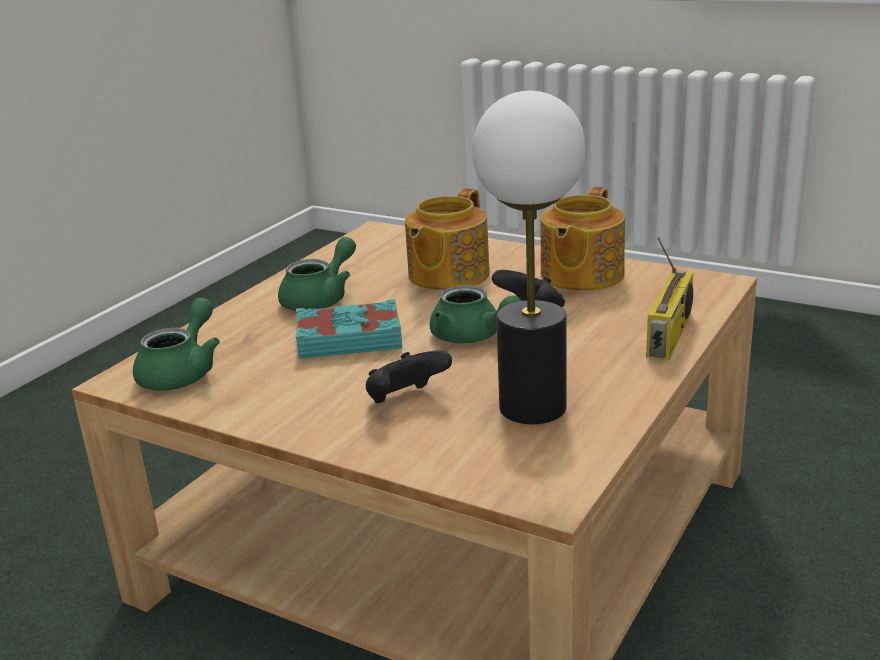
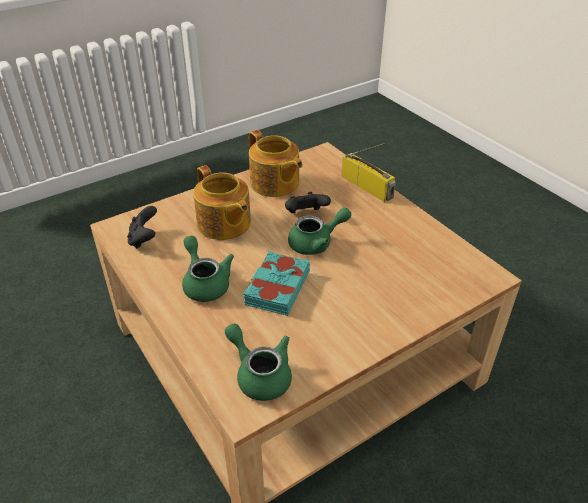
camera: 65 degrees left, 15 degrees up
black game controller [366,350,452,403] -> black game controller moved to [127,206,157,249]
table lamp [472,91,586,424] -> none

